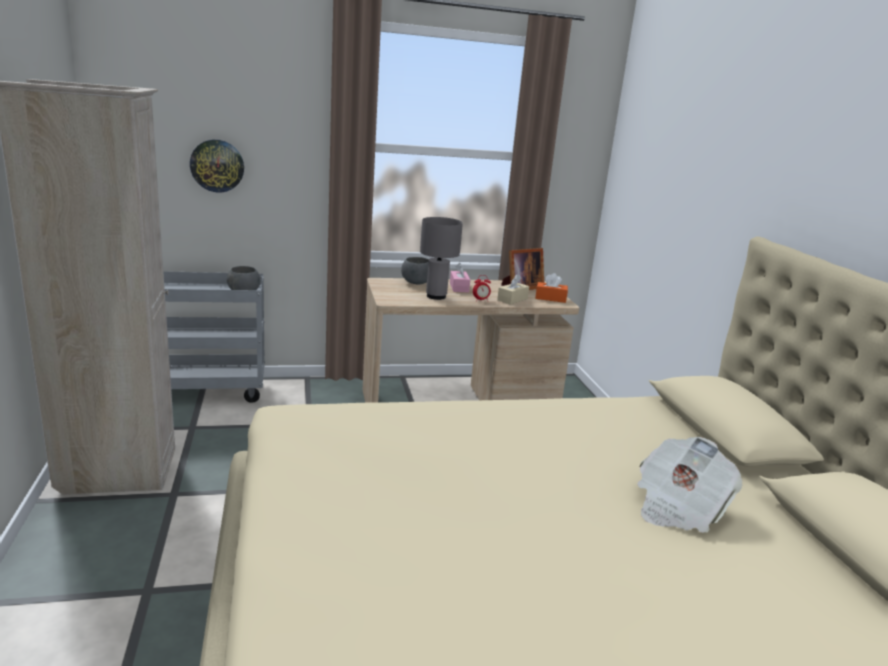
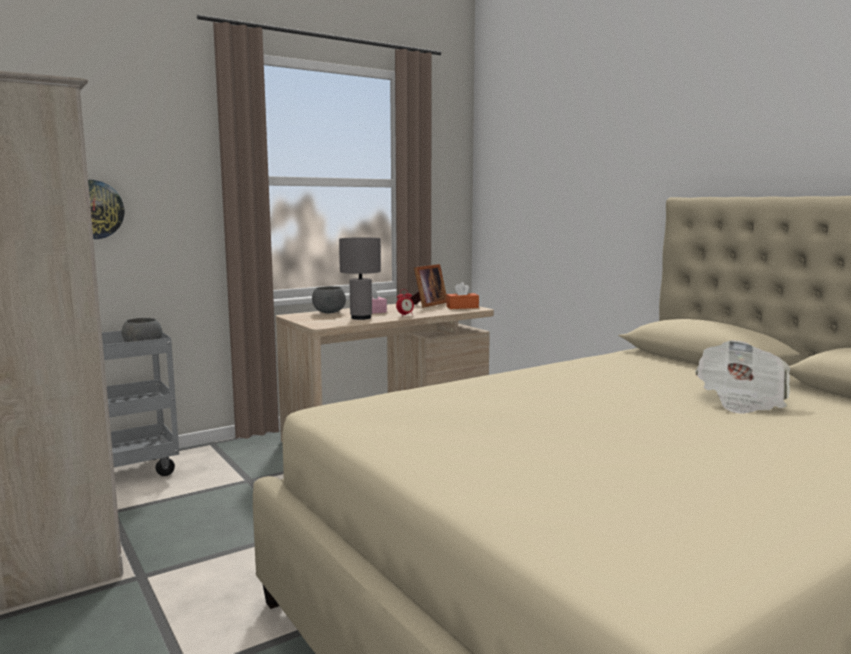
camera: 20 degrees left, 10 degrees down
beige tissue box [497,274,529,305] -> none

